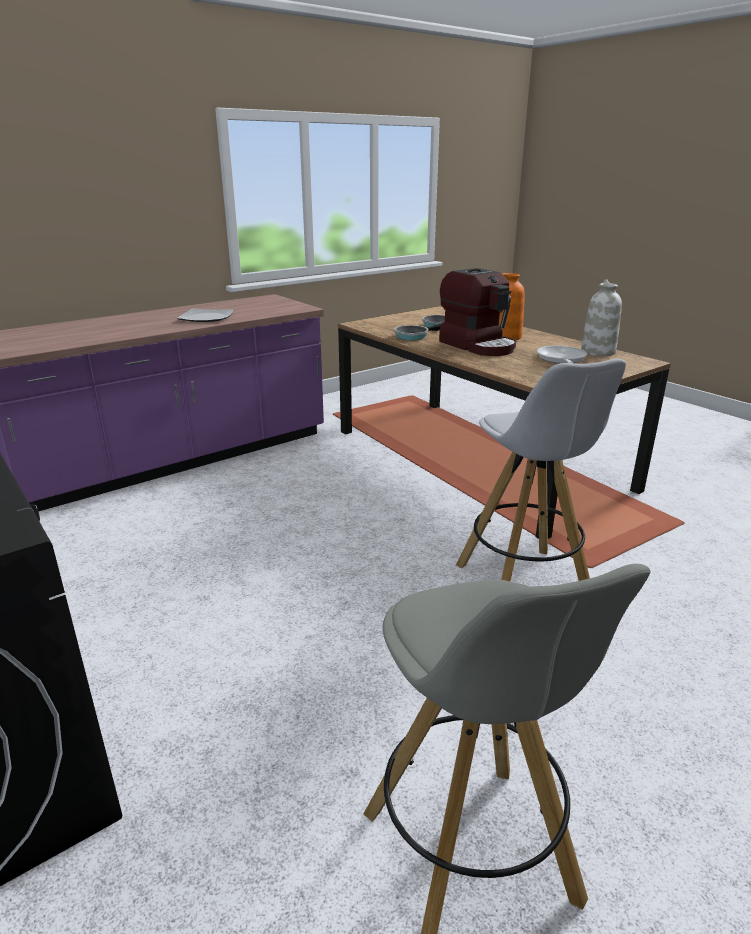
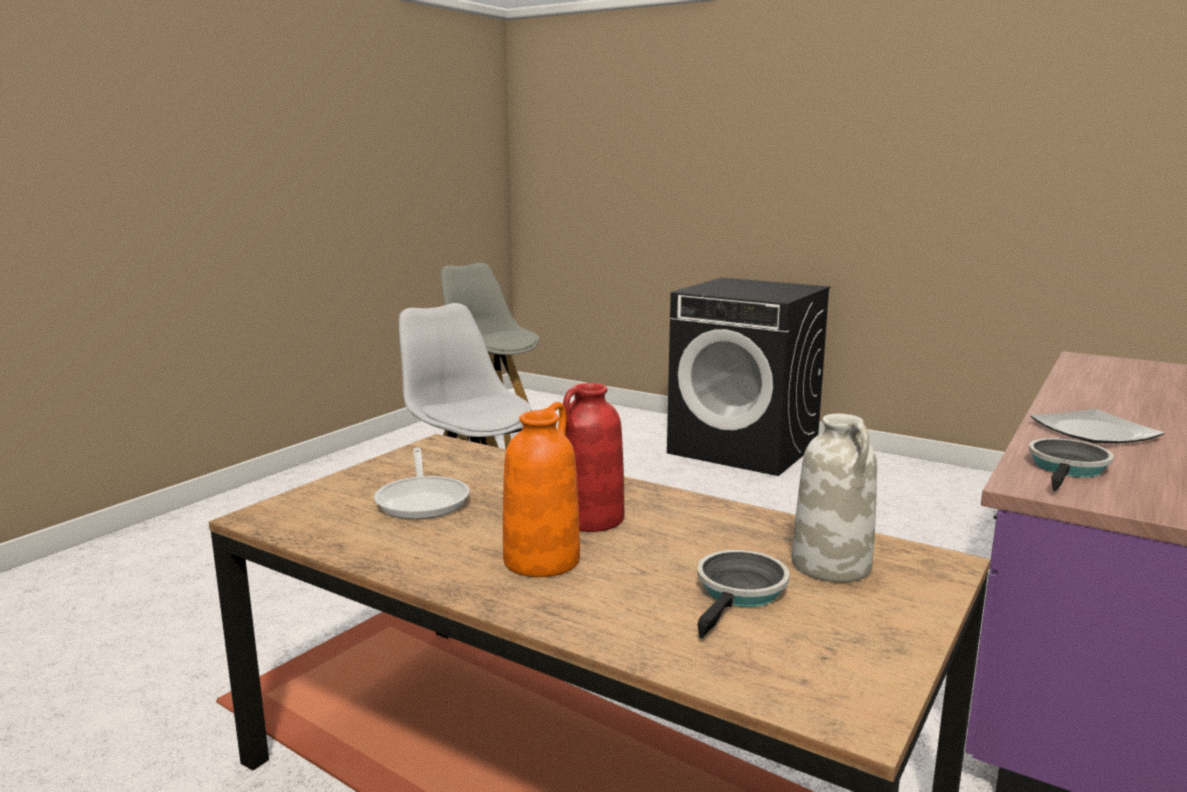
camera: 160 degrees right, 10 degrees down
frying pan [394,323,443,340] -> frying pan moved to [1029,438,1114,491]
coffee machine [439,268,516,356] -> red vase [558,383,624,532]
white vase [581,279,622,356] -> white vase moved to [792,414,877,583]

